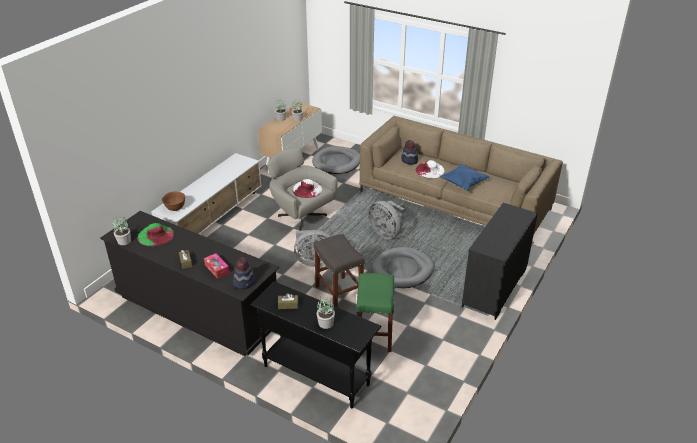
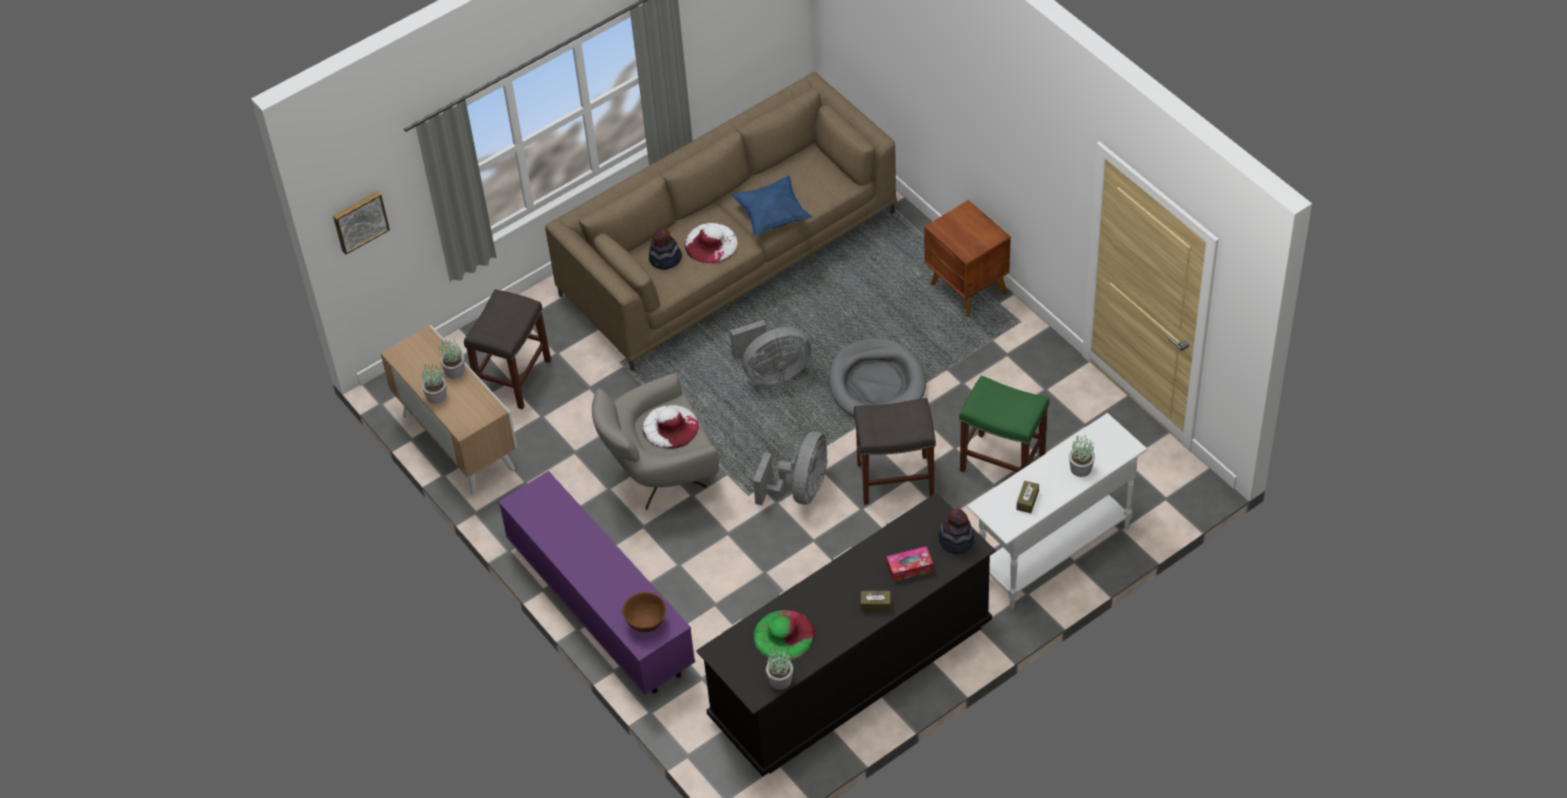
camera: 65 degrees left, 15 degrees up
white tv stand [151,153,262,235] -> purple tv stand [498,471,695,695]
black console table [250,281,381,409] -> white console table [967,413,1147,609]
grey dog bed [312,146,360,174] -> grey stool [464,289,551,410]
black dresser [462,203,538,320] -> brown nightstand [924,200,1011,317]
none -> picture [333,191,390,255]

